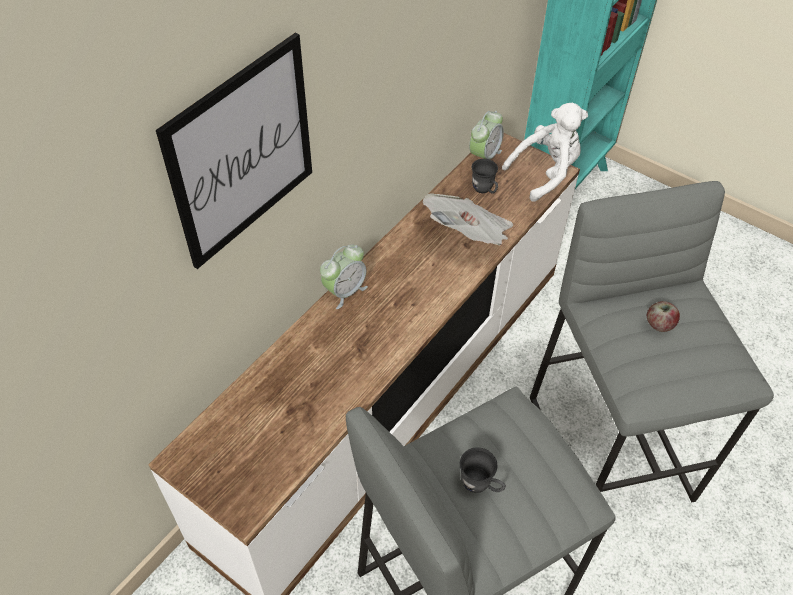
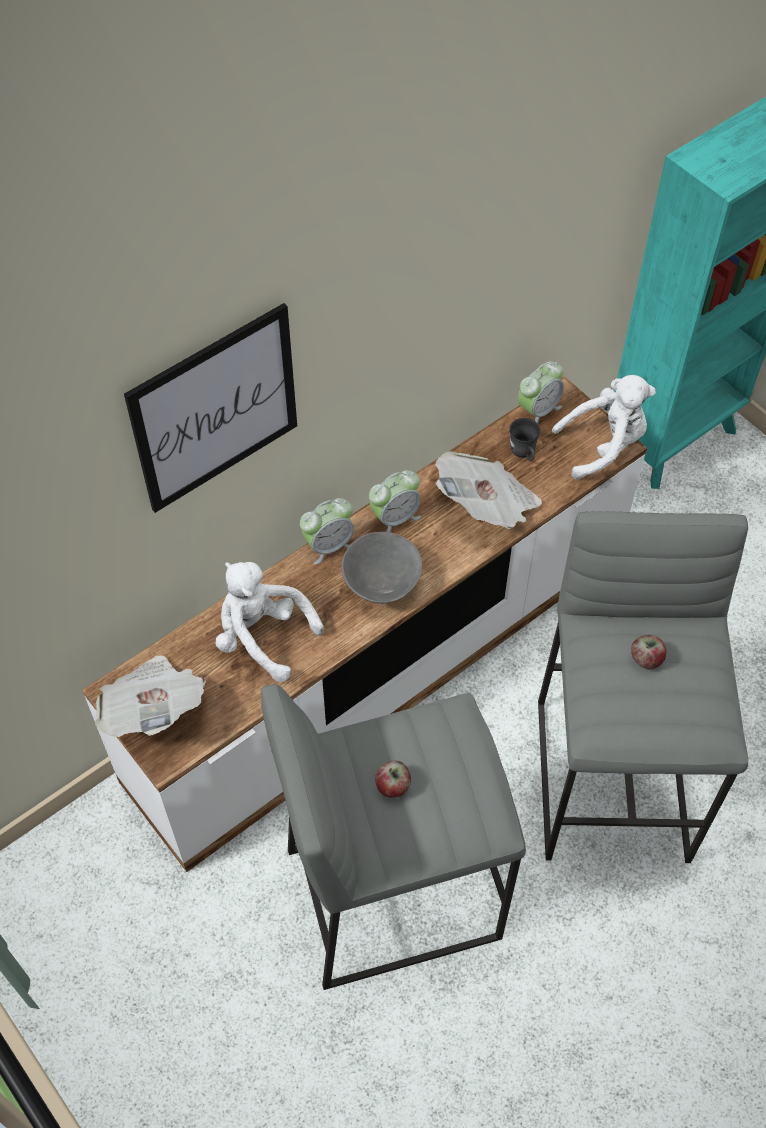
camera: 15 degrees right, 5 degrees up
grey mug [460,447,506,493] -> apple [375,761,411,797]
none -> newspaper [95,655,206,737]
none -> white plush toy [215,562,324,682]
none -> grey bowl [342,532,422,604]
none -> alarm clock [369,470,421,532]

